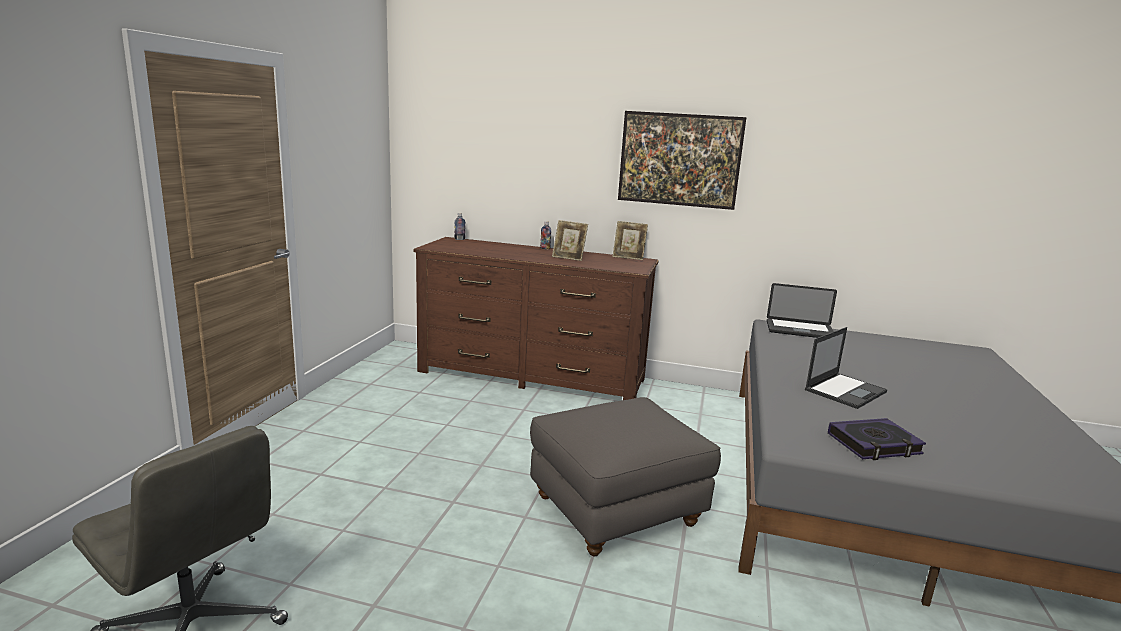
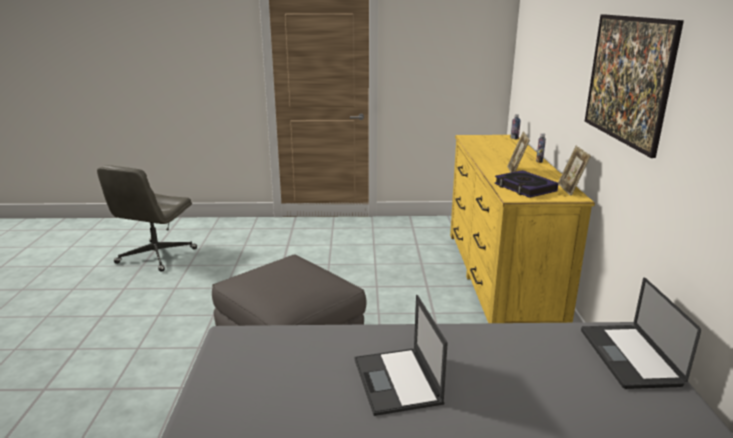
camera: 75 degrees right, 5 degrees up
brown dresser [414,237,659,400] -> yellow dresser [450,135,595,323]
laptop [805,327,888,409] -> laptop turned 45 degrees clockwise [355,295,448,416]
book [828,418,926,460] -> book moved to [494,170,559,198]

